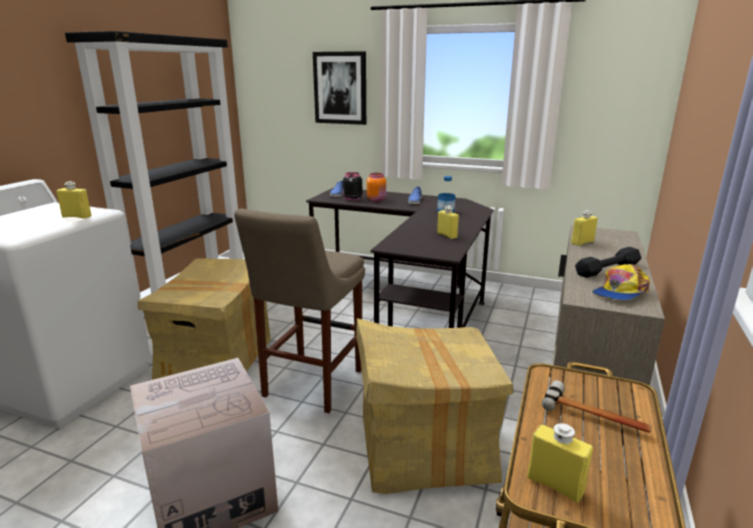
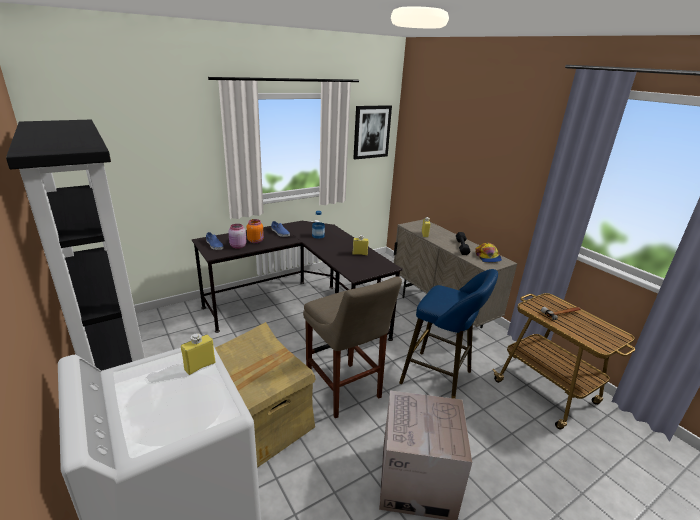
camera: 55 degrees left, 5 degrees up
picture [313,51,366,125] -> picture moved to [353,105,392,159]
black jar [343,172,362,201] -> pink jar [228,224,246,249]
cardboard box [356,318,514,494] -> blue stool [399,269,498,399]
yellow bottle [527,423,593,503] -> none

